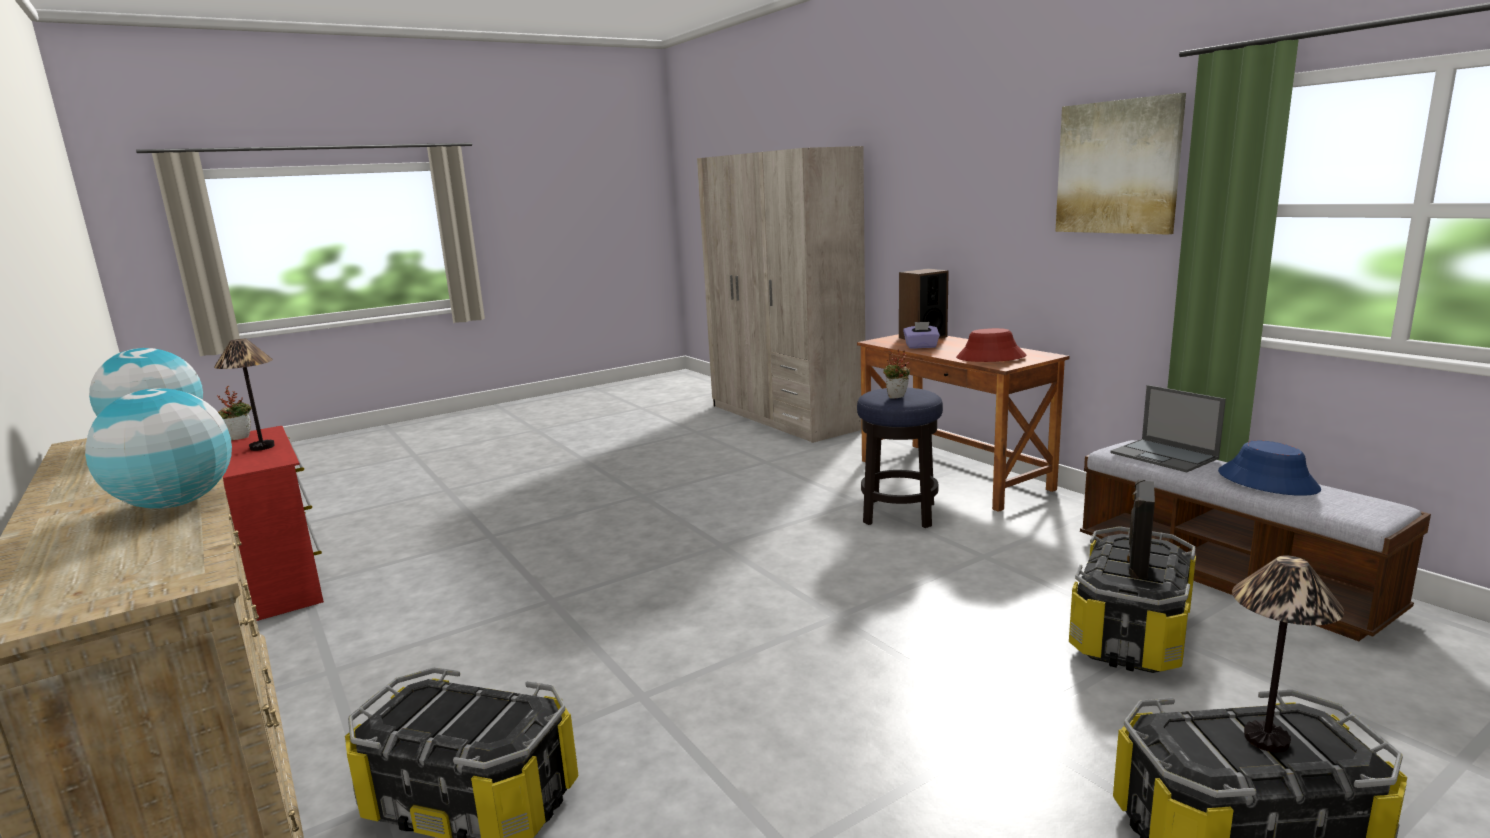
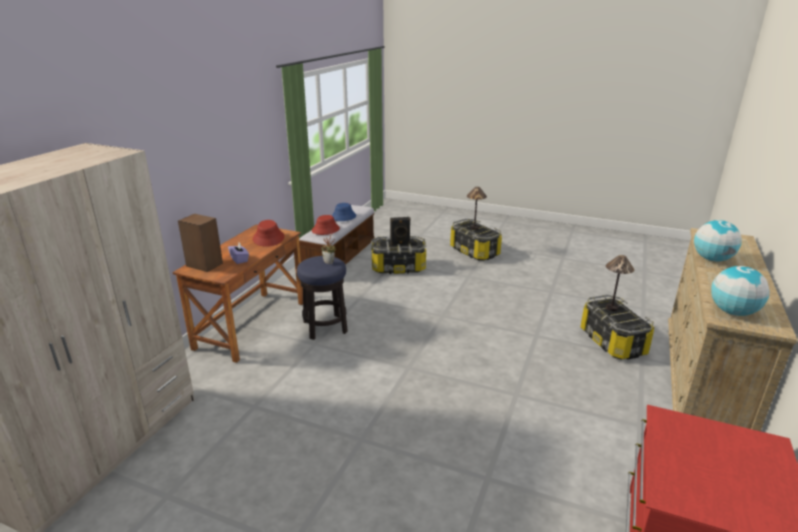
camera: 125 degrees left, 10 degrees up
table lamp [214,339,275,451] -> table lamp moved to [606,255,634,311]
potted plant [217,386,252,440] -> none
picture [1055,93,1186,235] -> none
laptop [1110,385,1226,472] -> red hat [312,215,340,235]

